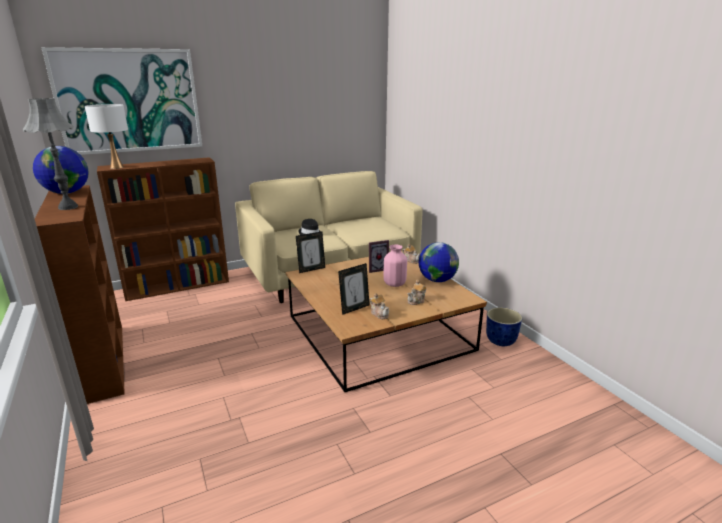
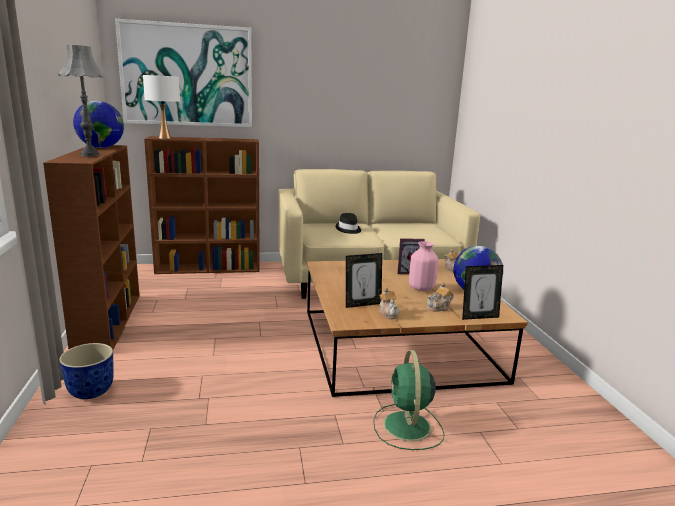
camera: 15 degrees right, 5 degrees down
picture frame [296,232,325,273] -> picture frame moved to [462,265,503,320]
planter [486,307,522,346] -> planter moved to [59,343,114,399]
none -> green fan [373,350,444,450]

